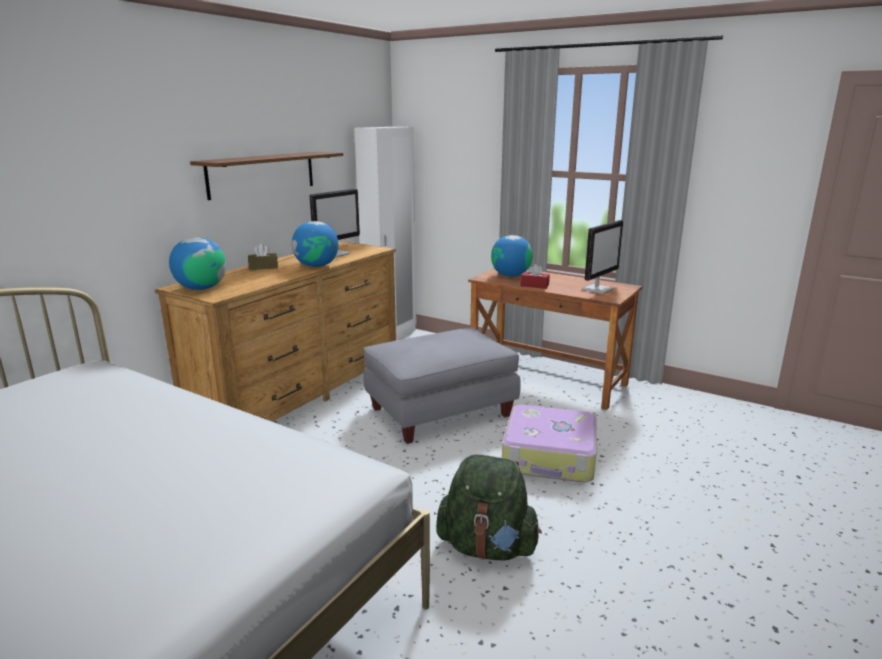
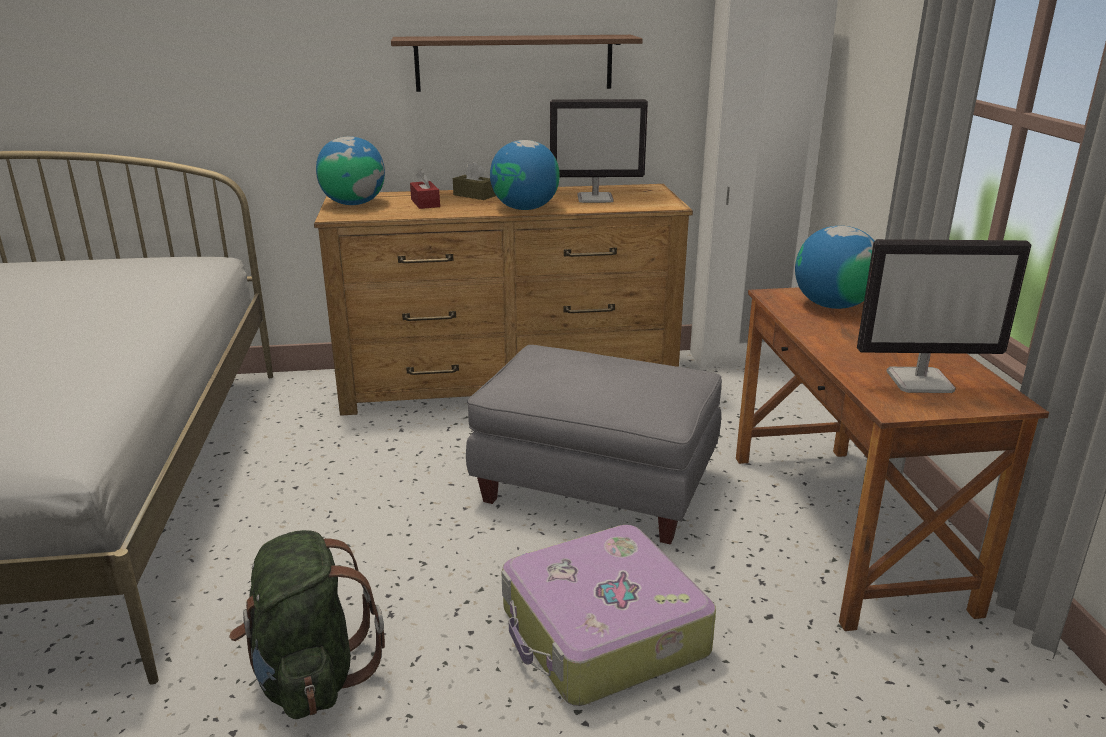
camera: 50 degrees right, 5 degrees up
red tissue box [520,264,550,289] -> red tissue box moved to [410,169,440,209]

